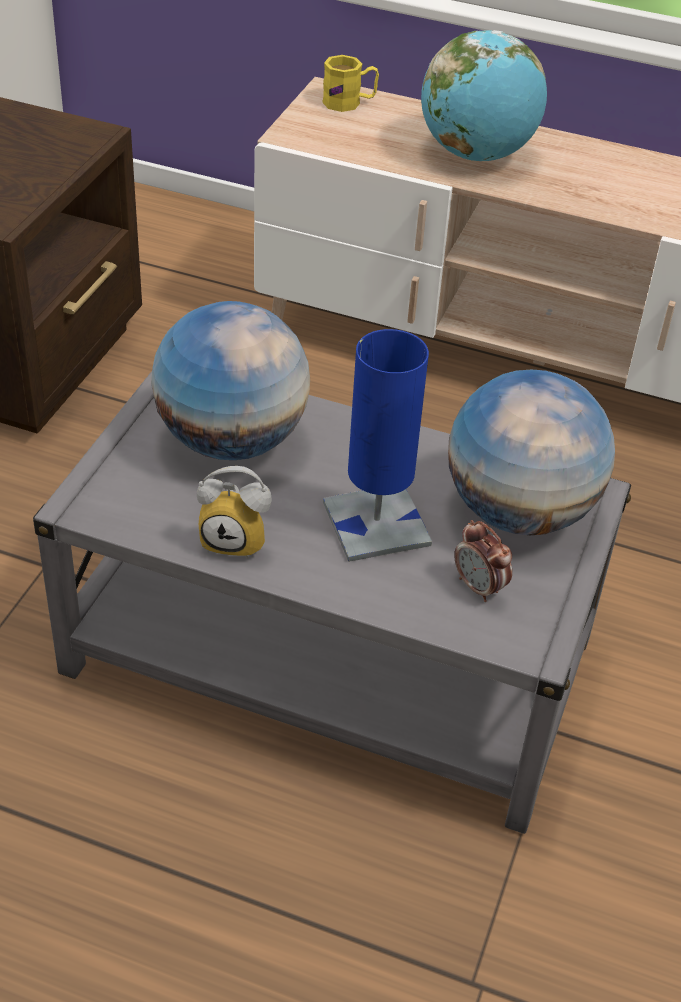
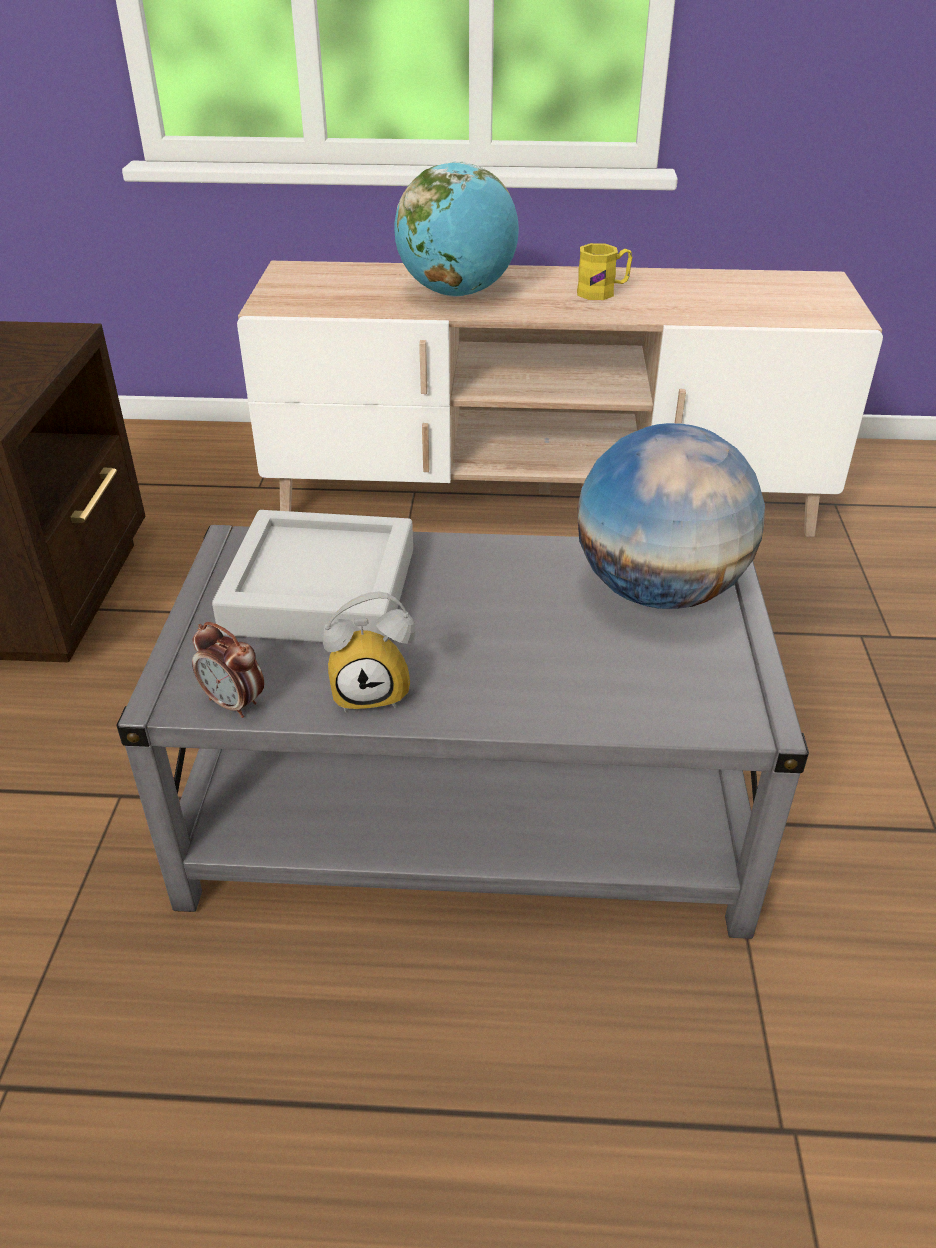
camera: 15 degrees left, 5 degrees down
globe [151,301,310,460] -> grey tray [212,510,413,642]
yellow mug [322,55,379,112] -> yellow mug moved to [577,243,632,300]
blue table lamp [323,329,432,562] -> none
alarm clock [454,520,512,602] -> alarm clock moved to [192,622,264,718]

